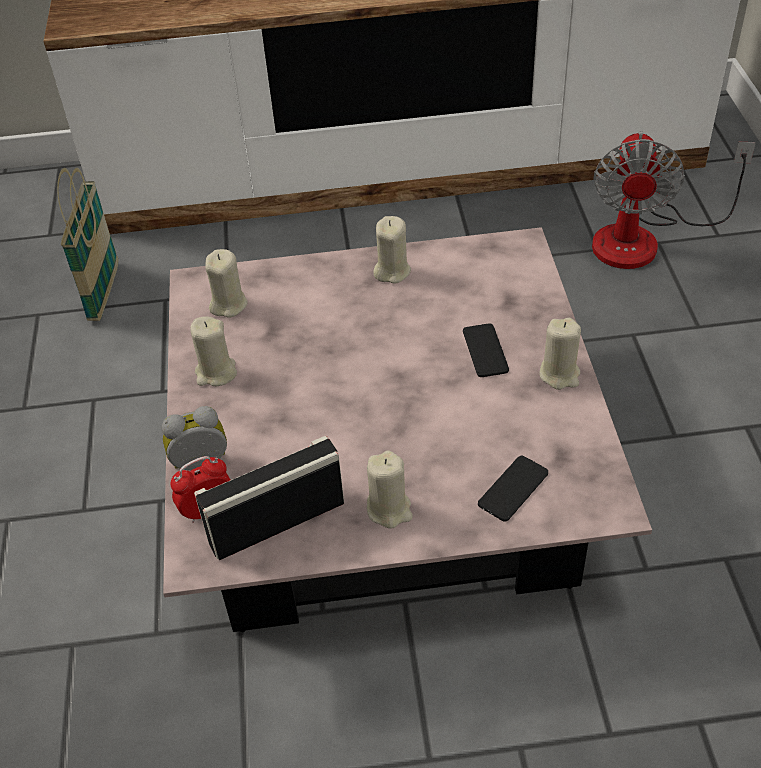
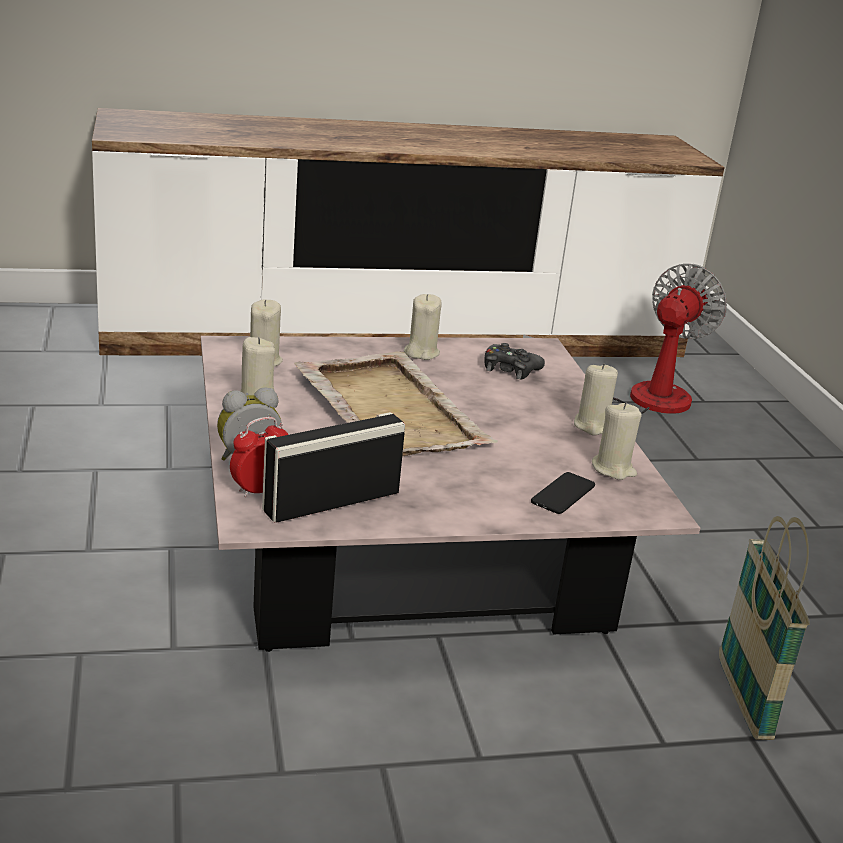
camera: 10 degrees left, 20 degrees down
basket [57,168,118,321] -> basket moved to [719,516,810,740]
beige candle [367,451,413,529] -> beige candle moved to [592,403,642,480]
phone [463,323,509,377] -> none
fan [592,131,756,269] -> fan turned 150 degrees counterclockwise [523,264,727,414]
none -> beige tray [294,351,498,457]
none -> black game controller [485,343,545,380]

